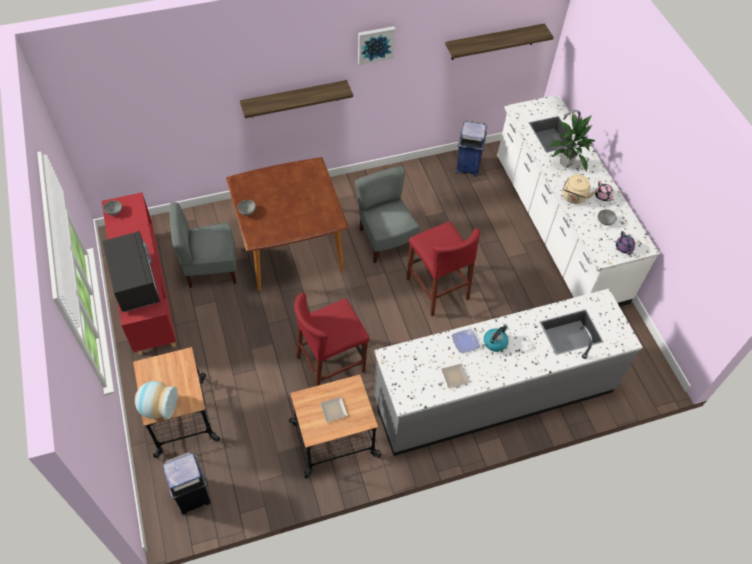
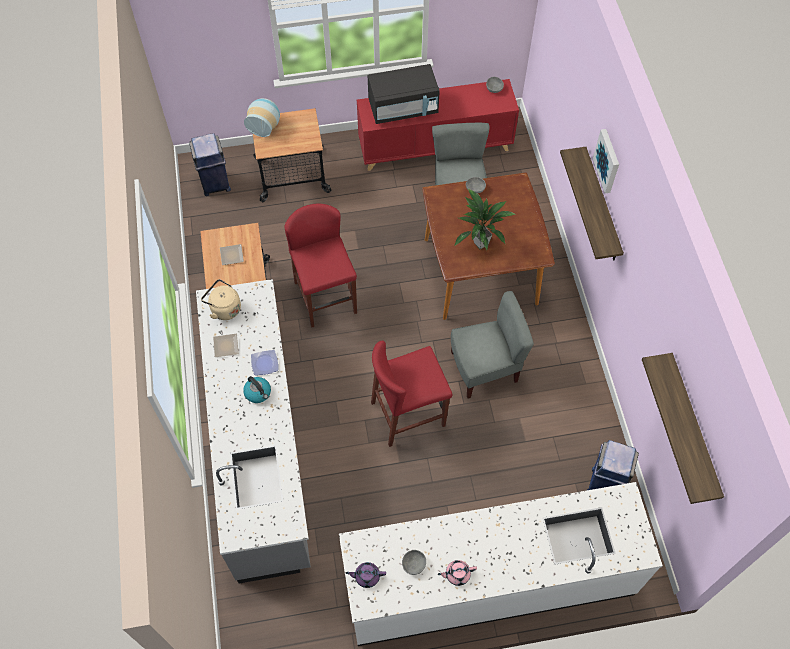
camera: 100 degrees right, 5 degrees up
picture [358,26,395,65] -> picture moved to [593,129,619,193]
potted plant [548,113,596,172] -> potted plant moved to [454,188,515,250]
beige kettle [562,174,596,204] -> beige kettle moved to [201,279,241,320]

